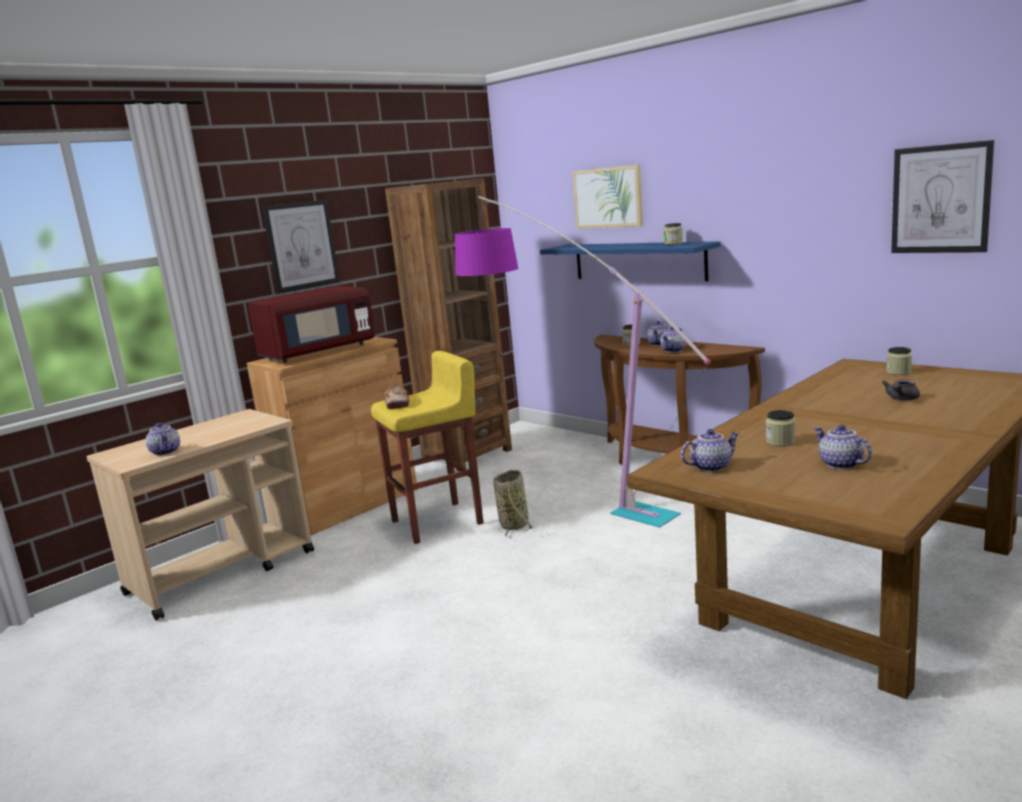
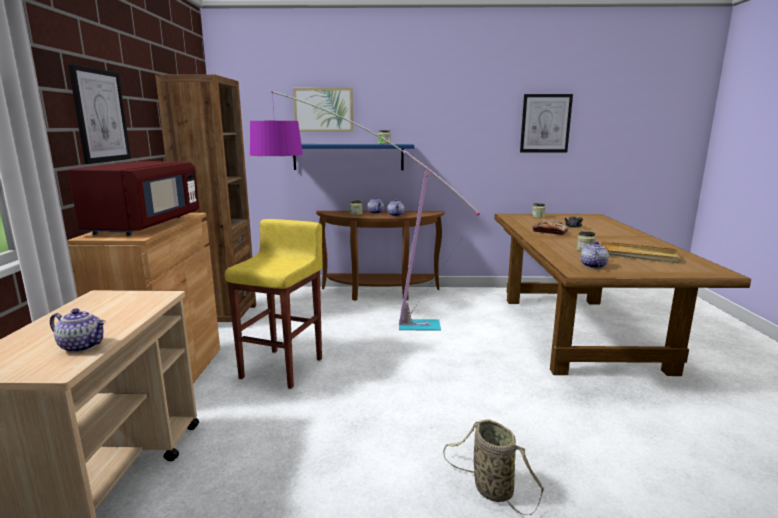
camera: 45 degrees left, 0 degrees up
bread [384,385,409,409] -> bread moved to [533,220,568,235]
basket [493,470,533,538] -> basket moved to [443,419,544,516]
teapot [814,425,872,469] -> beige tray [600,241,682,263]

